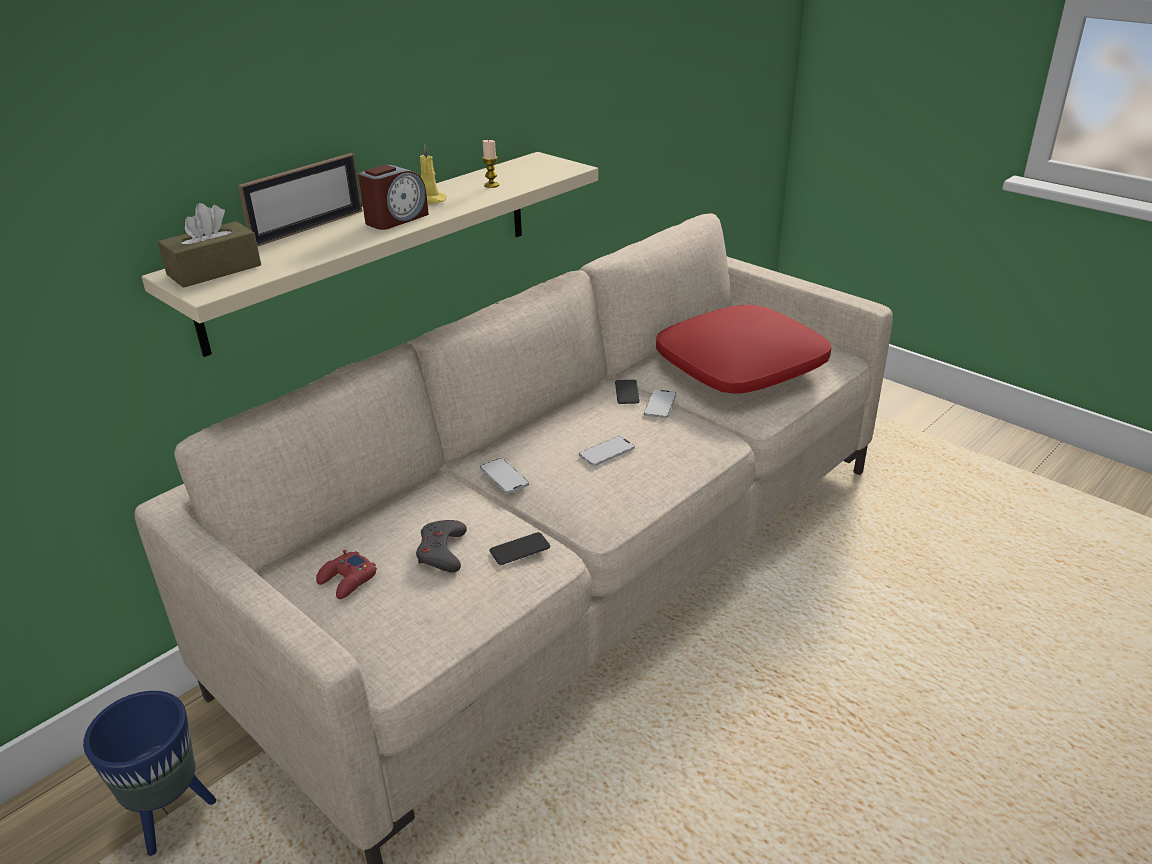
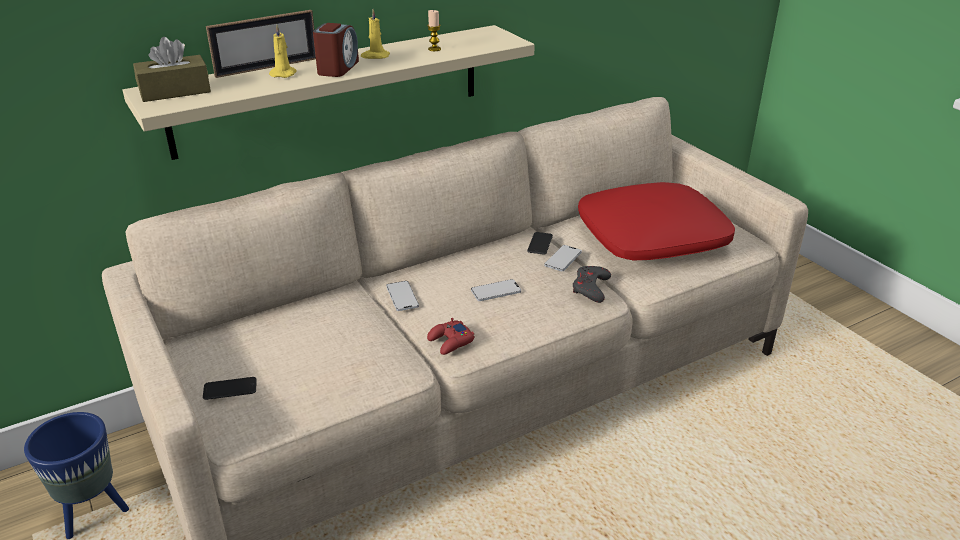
camera: 15 degrees right, 0 degrees up
red game controller [316,550,377,599] -> red game controller moved to [427,318,475,355]
alarm clock [358,164,429,230] -> alarm clock turned 45 degrees counterclockwise [313,23,359,77]
grey game controller [416,520,467,573] -> grey game controller moved to [573,266,611,303]
phone [489,532,550,565] -> phone moved to [203,377,257,400]
none -> yellow candle [269,25,297,78]

